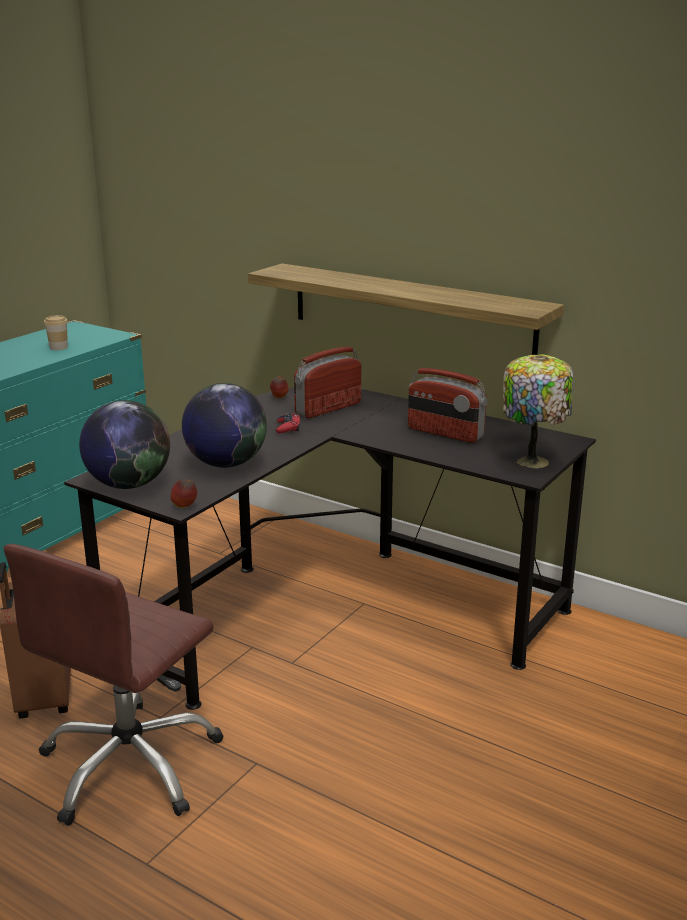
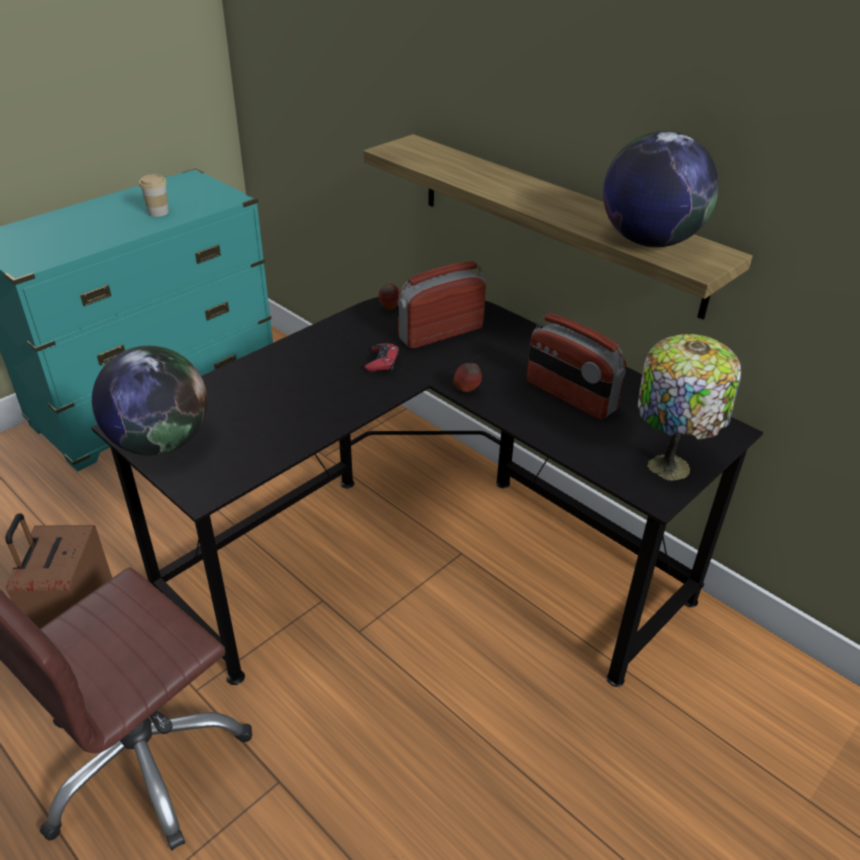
camera: 10 degrees right, 15 degrees up
apple [171,479,197,508] -> apple moved to [454,363,482,392]
globe [182,383,267,468] -> globe moved to [603,131,719,247]

